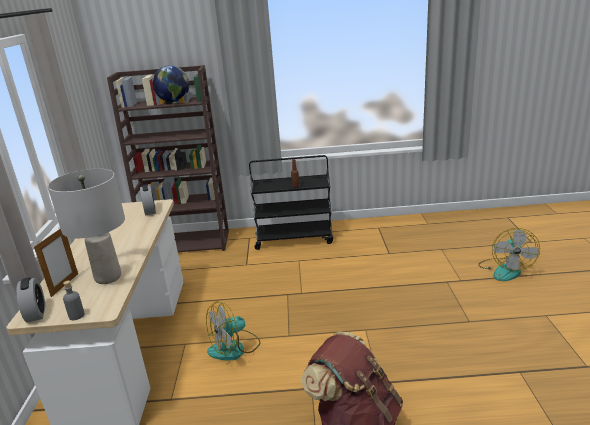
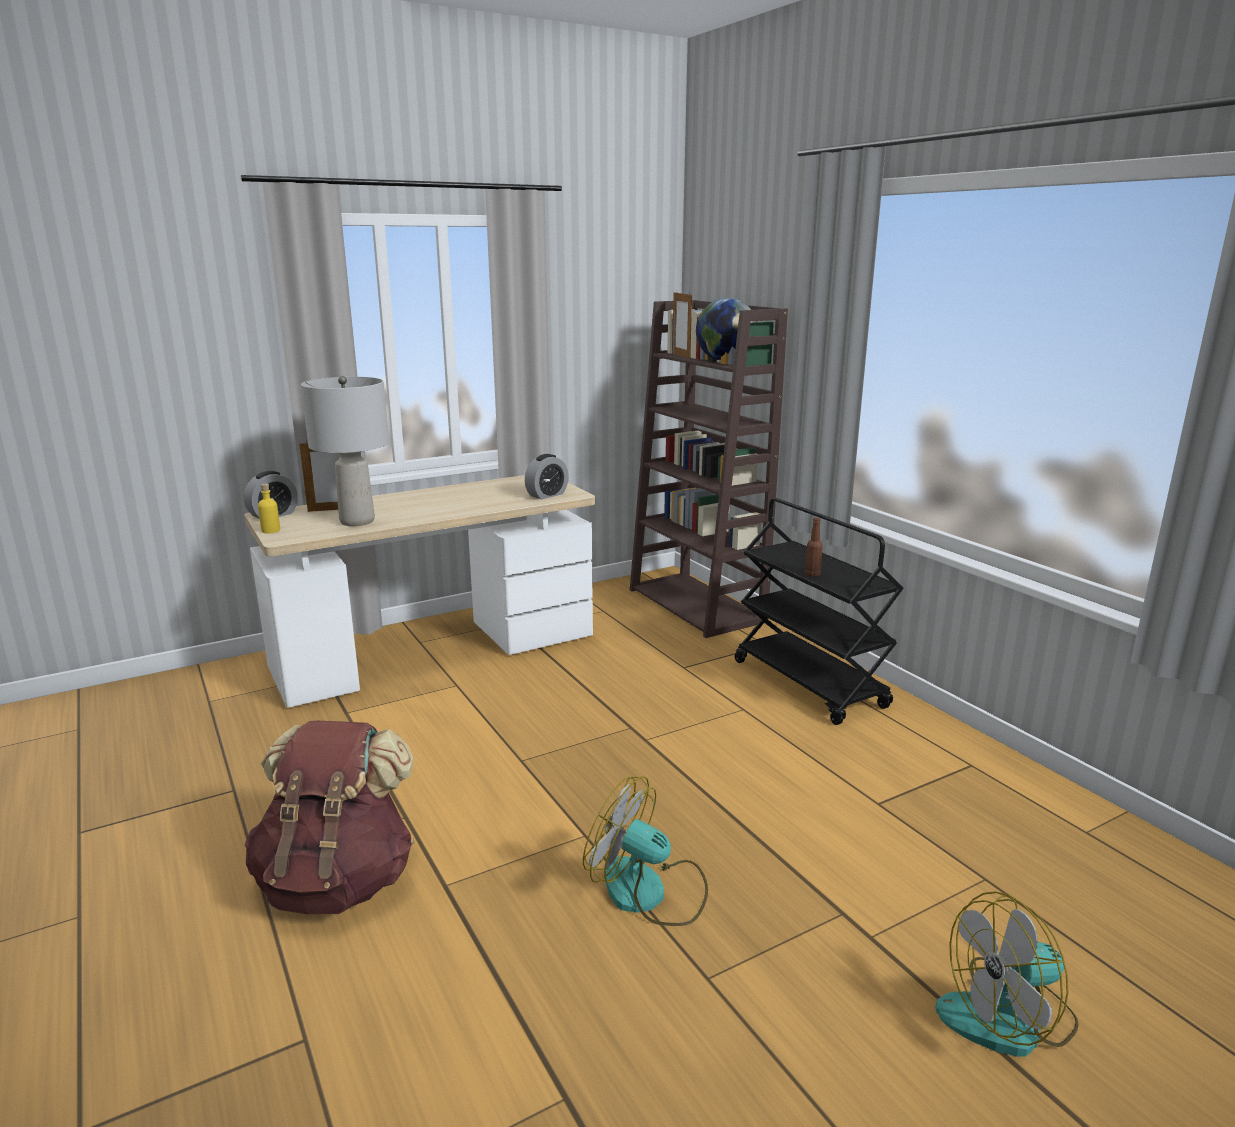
camera: 60 degrees right, 5 degrees down
grey bottle [63,281,85,320] -> yellow bottle [258,484,280,533]
fan [206,301,260,360] -> fan moved to [583,776,708,926]
none -> picture frame [672,291,692,358]

